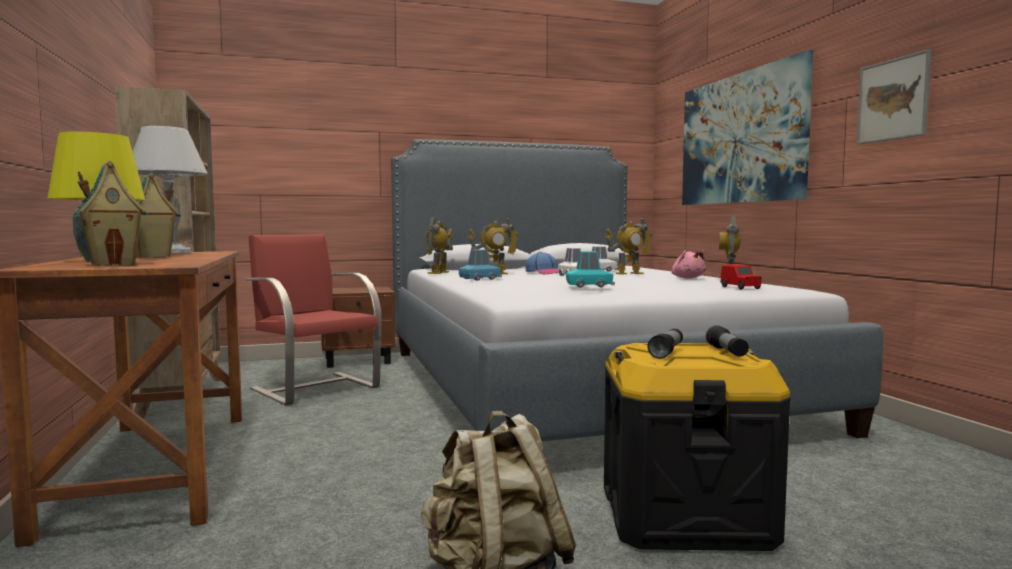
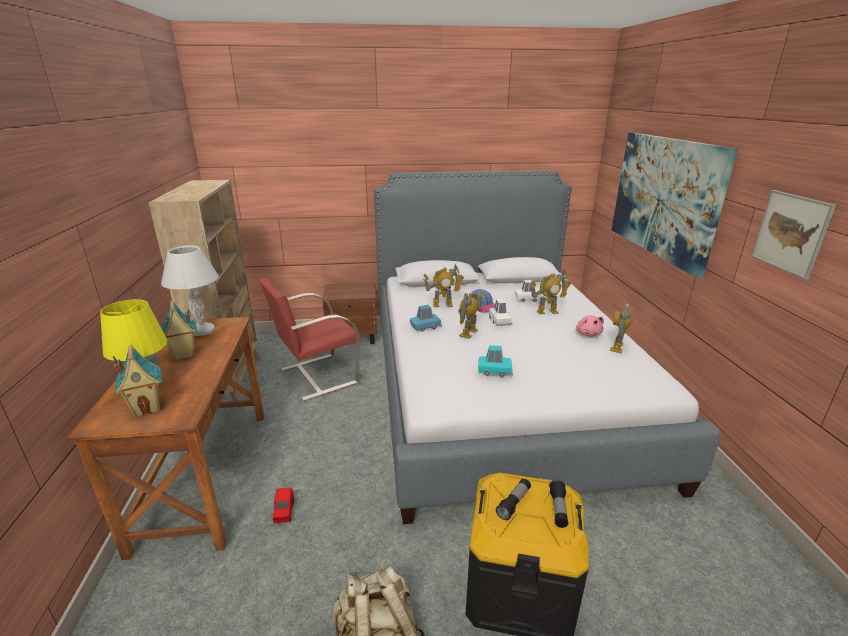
camera: 10 degrees right, 20 degrees up
red chair [245,234,381,406] -> red chair turned 90 degrees counterclockwise [259,277,361,401]
toy robot [425,217,453,274] -> toy robot moved to [458,291,483,339]
red toy car [721,264,762,290] -> red toy car moved to [273,488,294,523]

